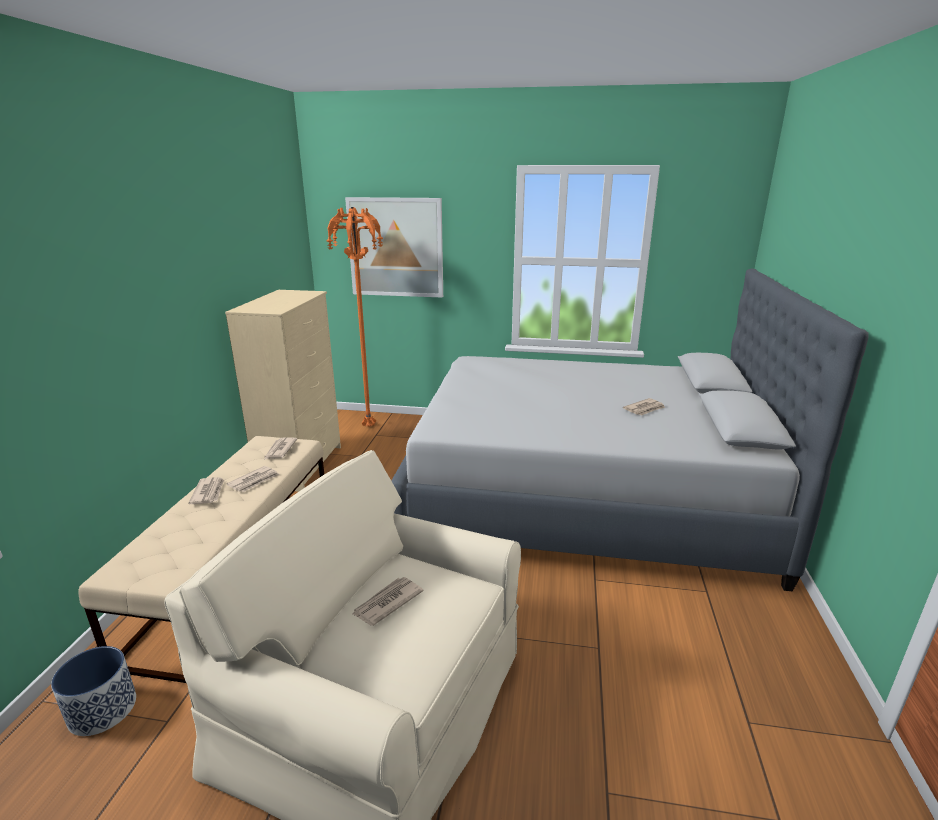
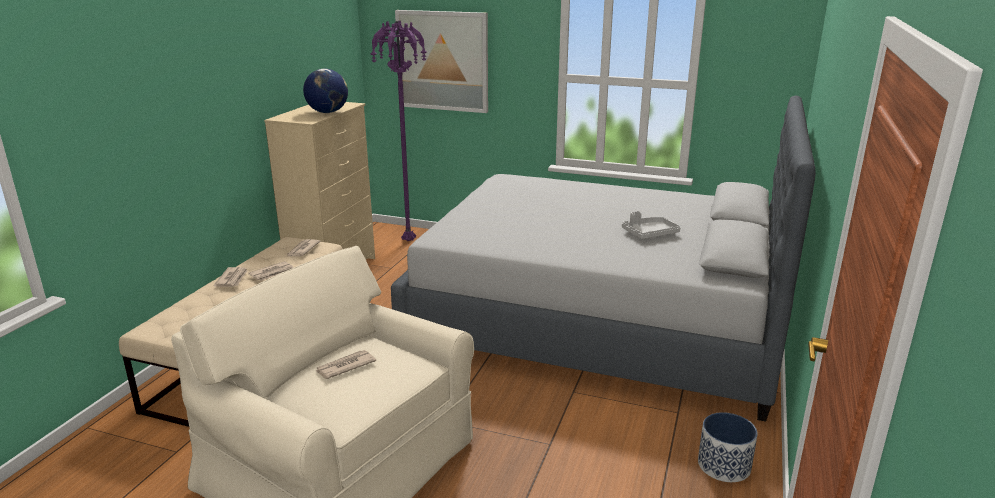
camera: 10 degrees right, 0 degrees up
planter [51,646,136,736] -> planter moved to [698,412,758,482]
orange floor lamp [326,207,383,427] -> purple floor lamp [370,21,427,241]
newspaper [623,398,665,416] -> grey tray [622,211,680,239]
none -> globe [303,69,348,113]

